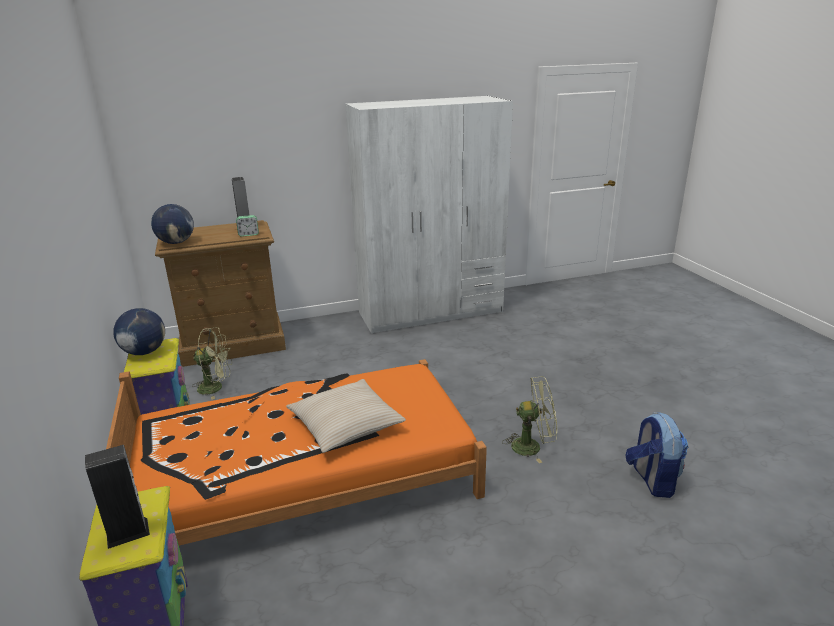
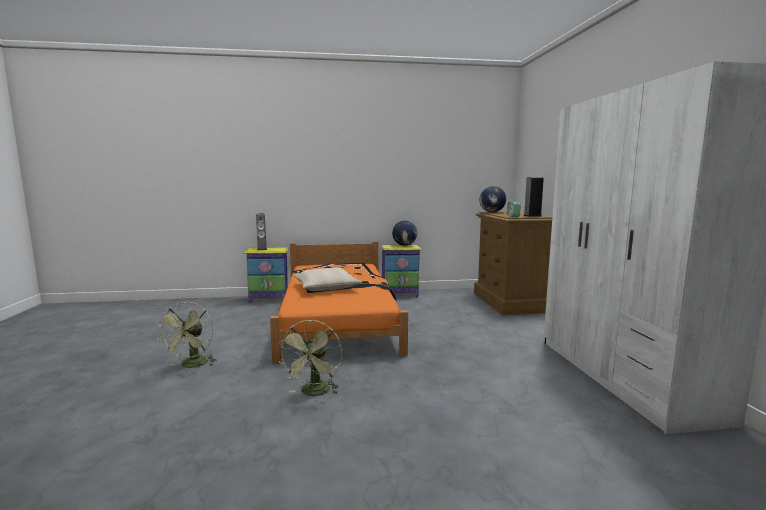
camera: 100 degrees right, 15 degrees down
green fan [192,327,232,400] -> green fan moved to [157,301,217,368]
backpack [625,412,688,498] -> none

